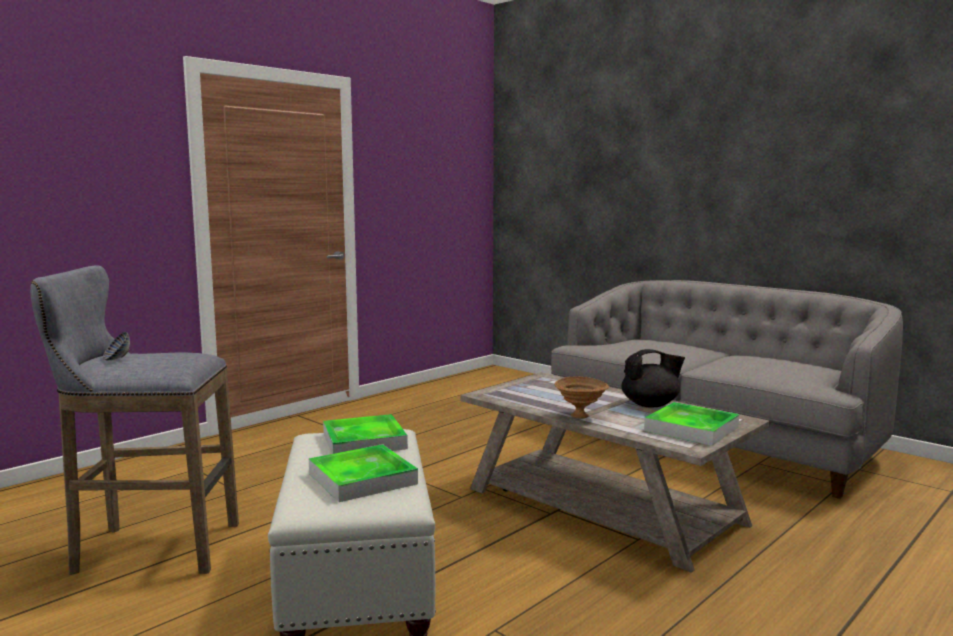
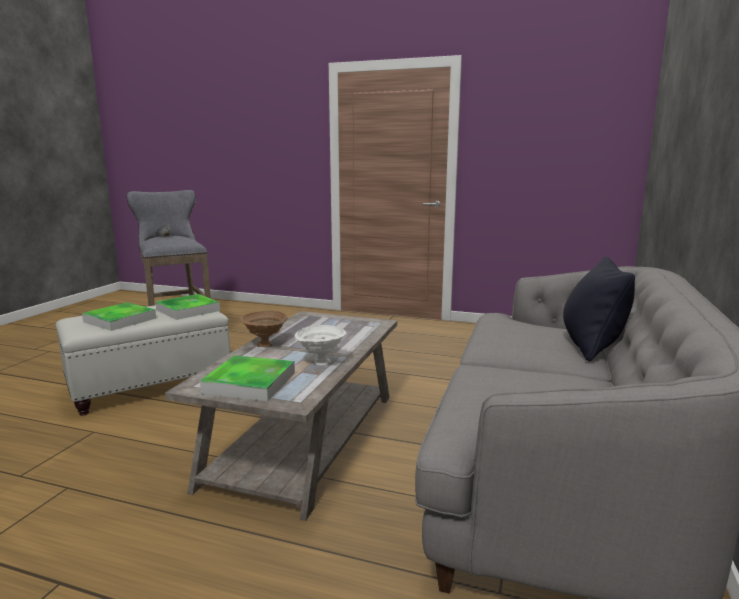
camera: 65 degrees right, 5 degrees up
black teapot [622,349,685,408] -> white bowl [295,325,346,366]
none -> black pillow [563,257,635,362]

